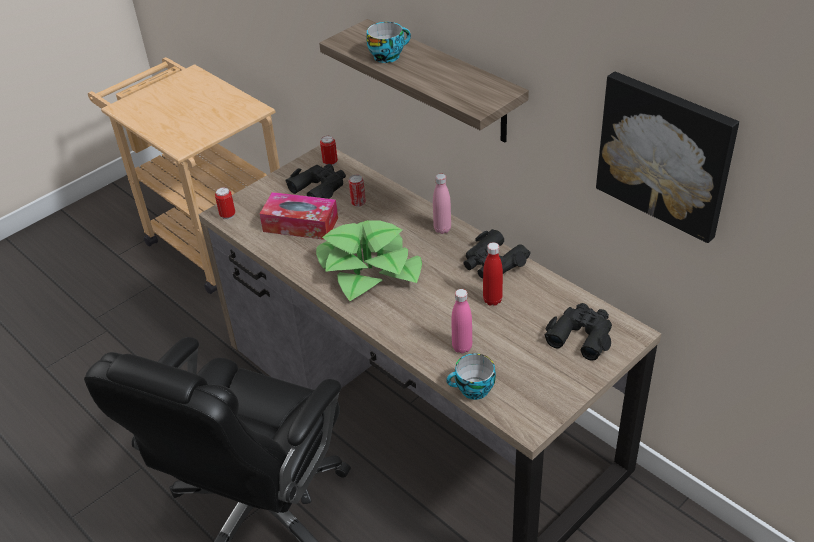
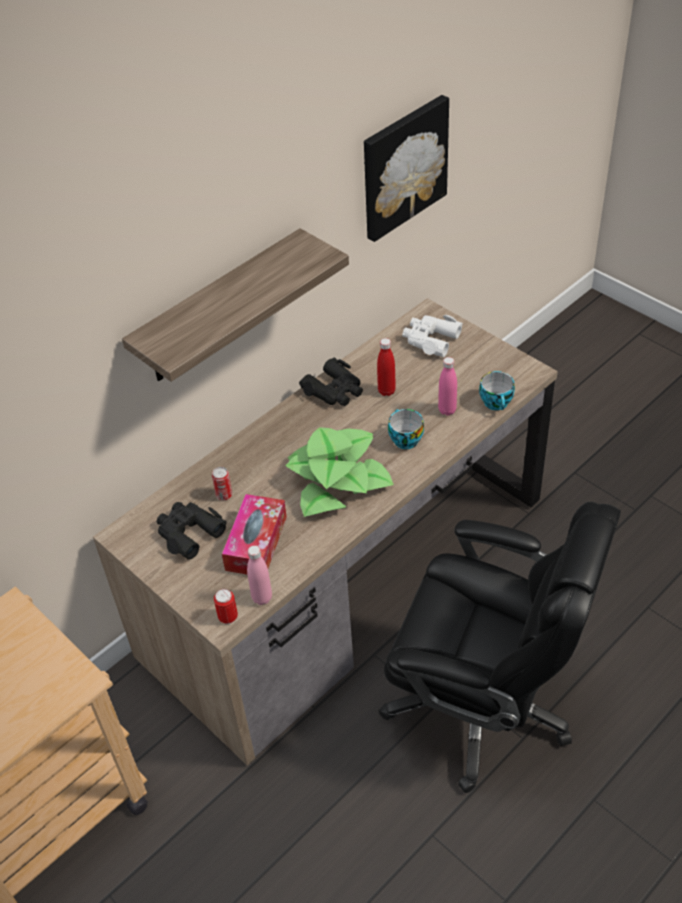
camera: 90 degrees left, 5 degrees up
can [320,136,338,166] -> none
cup [366,22,411,63] -> cup moved to [388,409,424,449]
pink bottle [433,174,451,234] -> pink bottle moved to [247,545,272,605]
black binoculars [545,303,612,361] -> white binoculars [402,315,463,357]

